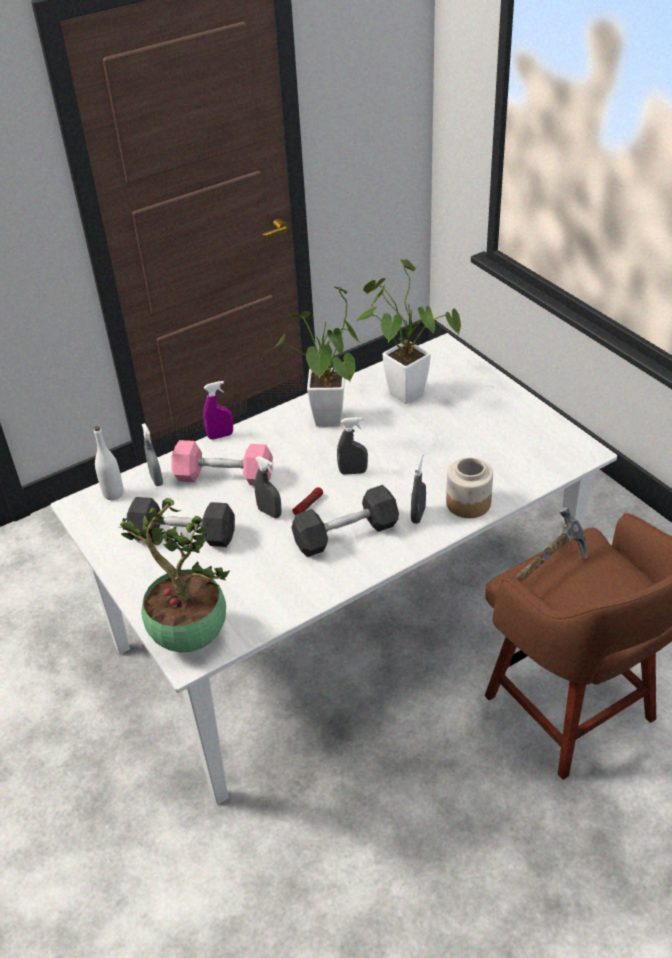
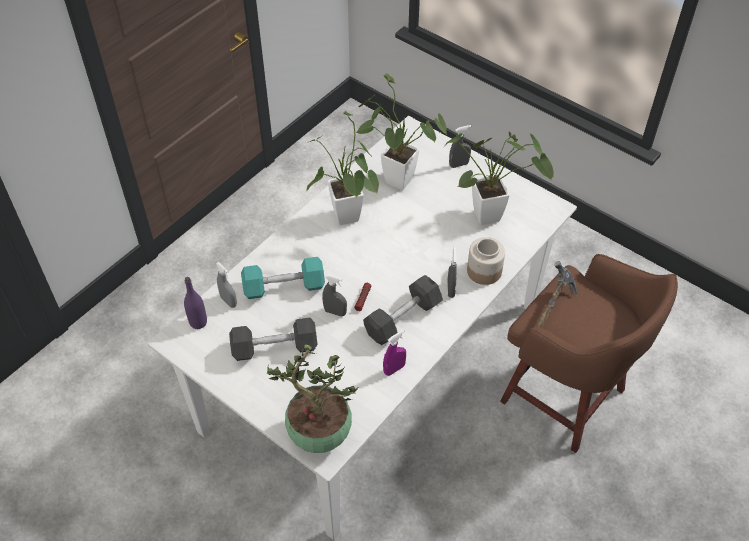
camera: 20 degrees left, 10 degrees up
white bottle [94,426,124,500] -> purple bottle [184,277,207,329]
pink dumbbell [171,440,273,486] -> turquoise dumbbell [241,257,325,299]
purple spray bottle [203,381,233,440] -> purple spray bottle moved to [383,330,406,376]
grey spray bottle [337,417,368,475] -> grey spray bottle moved to [449,125,471,168]
none -> potted plant [444,131,554,225]

